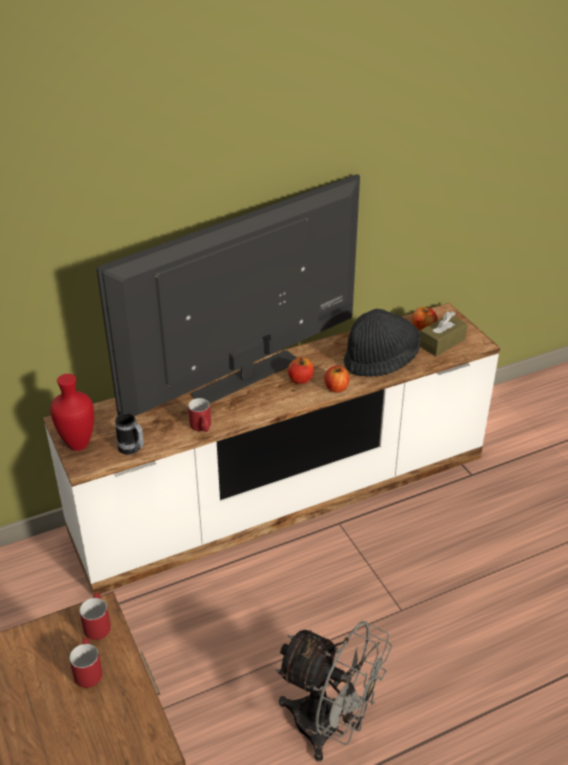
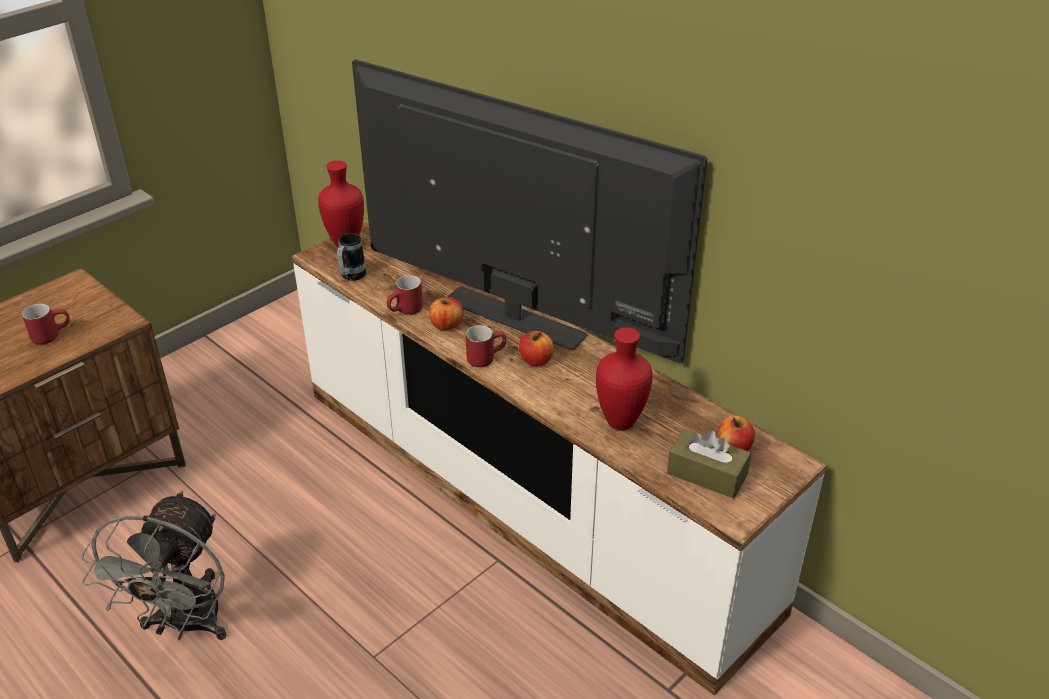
camera: 70 degrees right, 0 degrees up
red mug [80,593,111,640] -> red mug moved to [466,325,507,367]
apple [325,366,349,393] -> apple moved to [429,297,463,330]
black hat [344,309,421,377] -> red vase [596,327,653,430]

